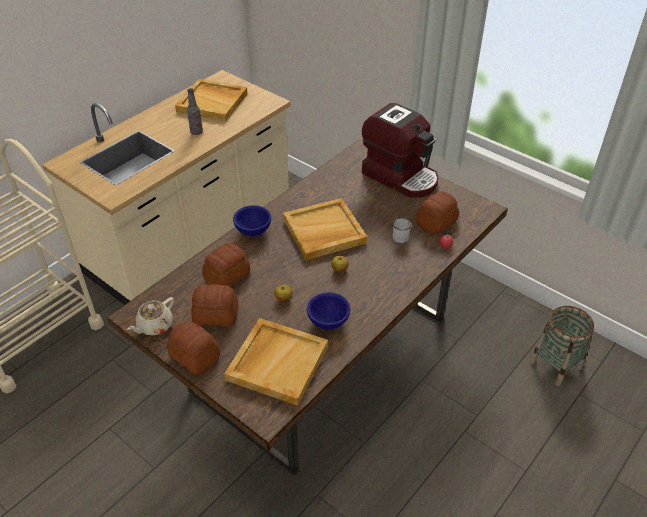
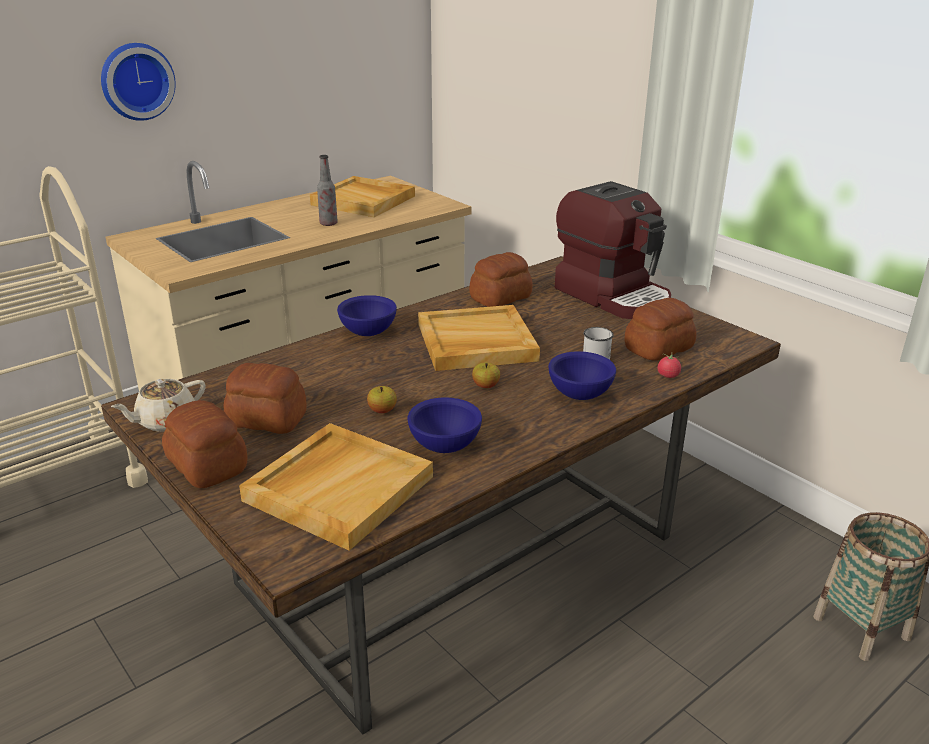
camera: 10 degrees right, 15 degrees down
bread [202,243,250,287] -> bread moved to [469,252,533,307]
none -> wall clock [101,43,176,121]
none -> blue bowl [548,351,616,400]

